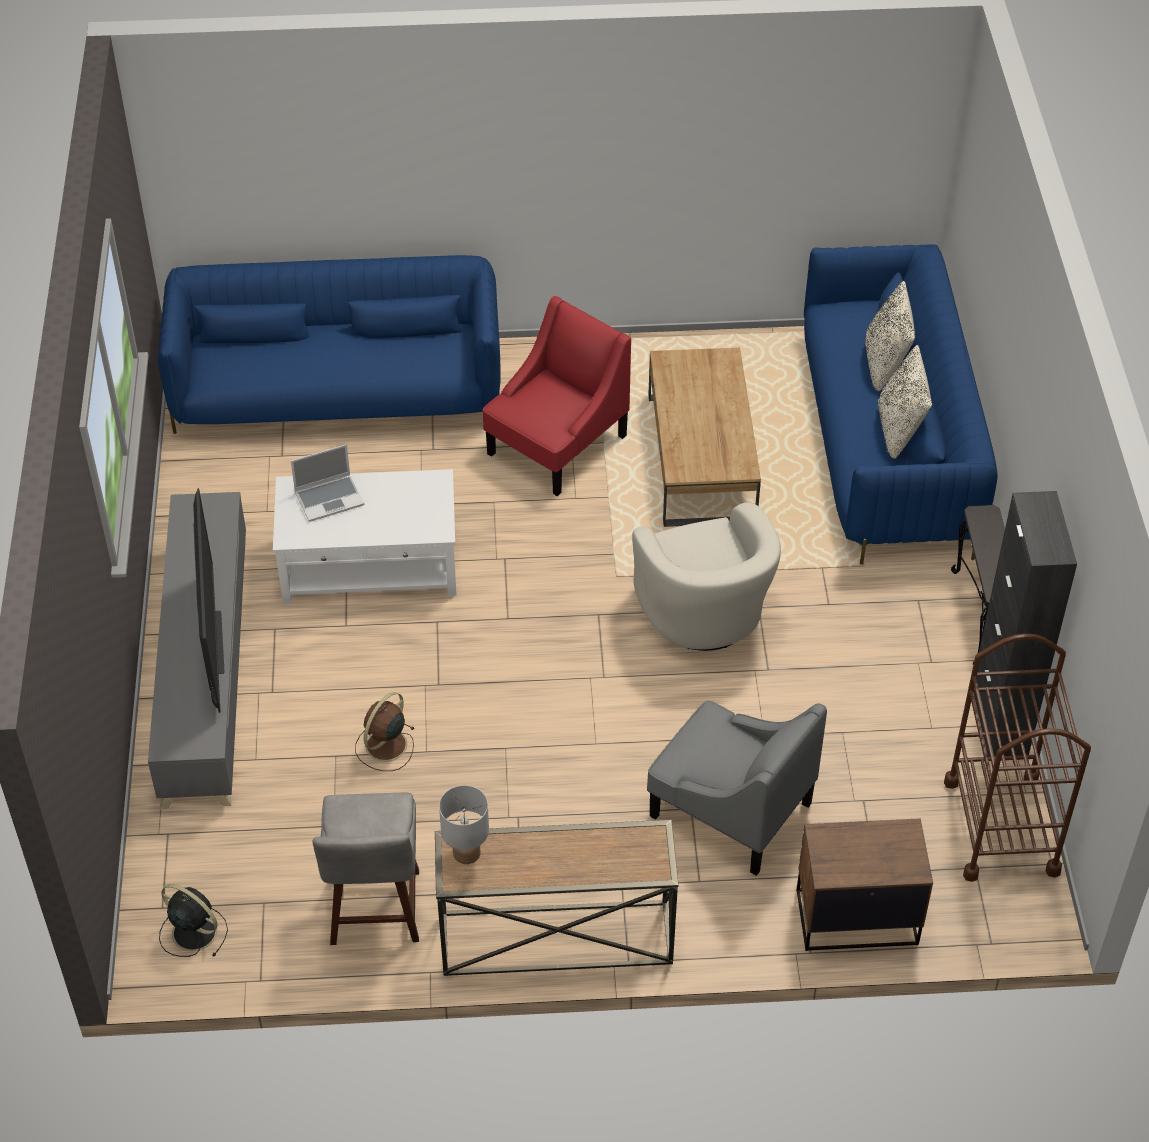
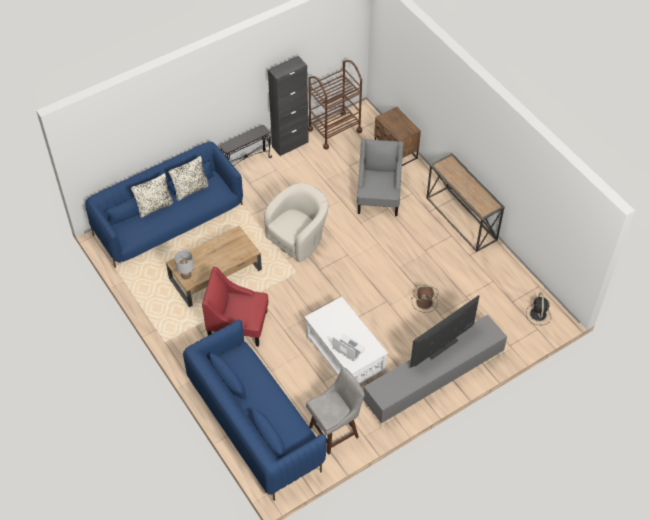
camera: 120 degrees left, 5 degrees up
grey stool [312,793,419,945] -> grey stool moved to [306,367,365,455]
grey table lamp [439,785,489,864] -> grey table lamp moved to [174,250,194,279]

